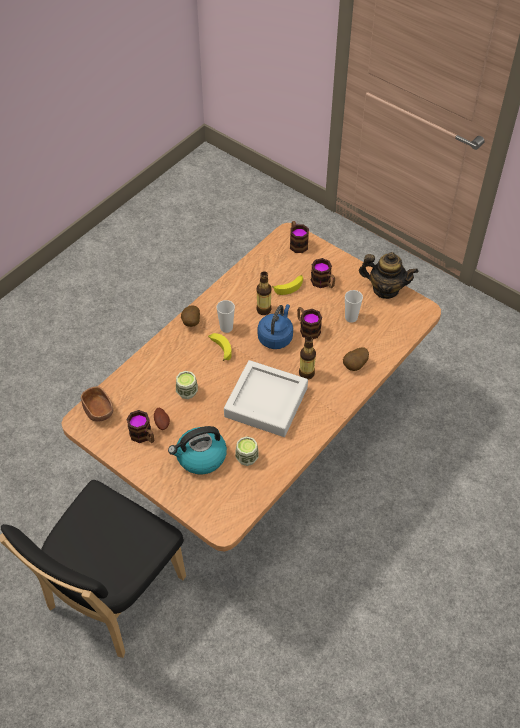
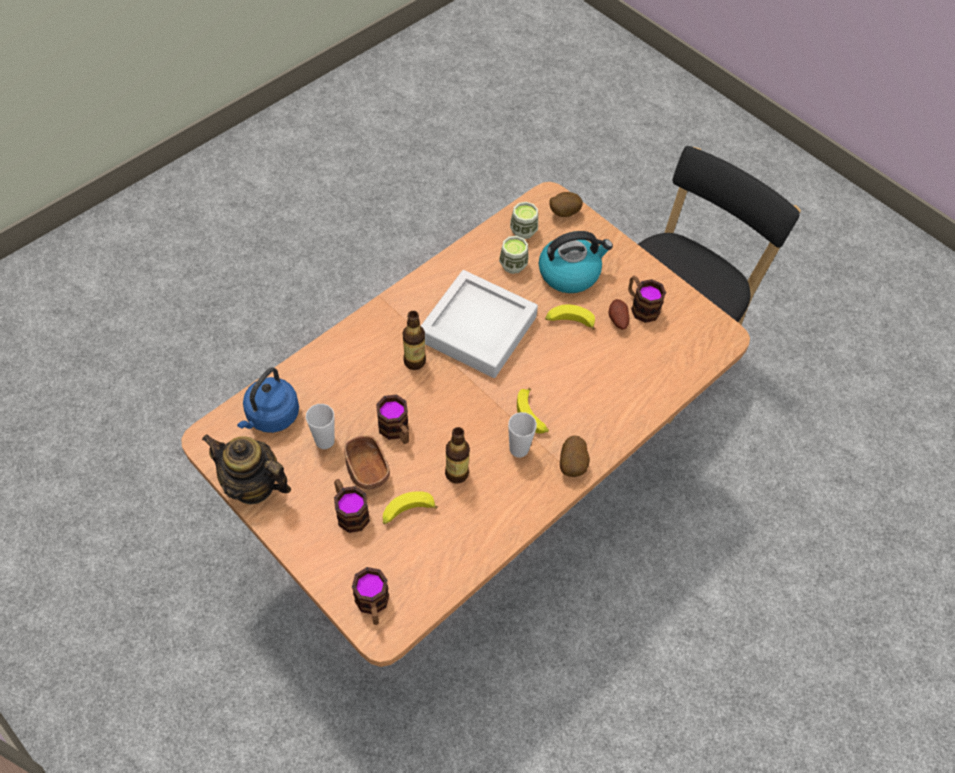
camera: 175 degrees left, 5 degrees up
brown bowl [81,386,113,422] -> brown bowl moved to [344,435,390,489]
cup [176,371,198,399] -> cup moved to [510,202,538,239]
blue kettle [258,304,293,349] -> blue kettle moved to [237,367,299,433]
potato [343,347,369,371] -> potato moved to [549,192,583,217]
none -> banana [545,305,595,330]

